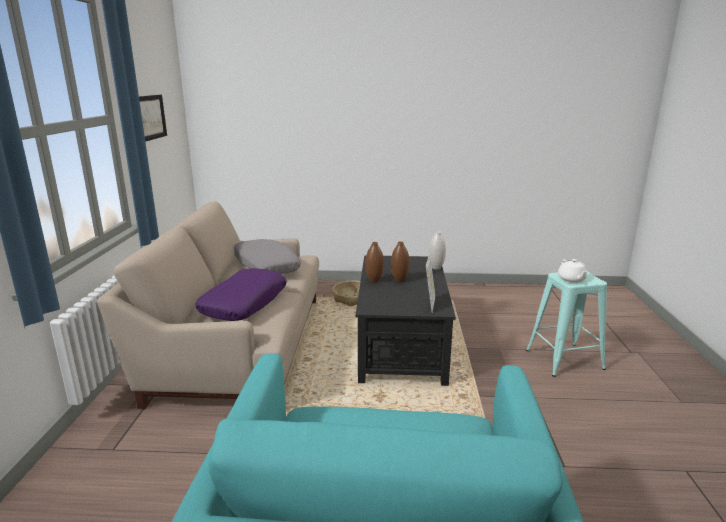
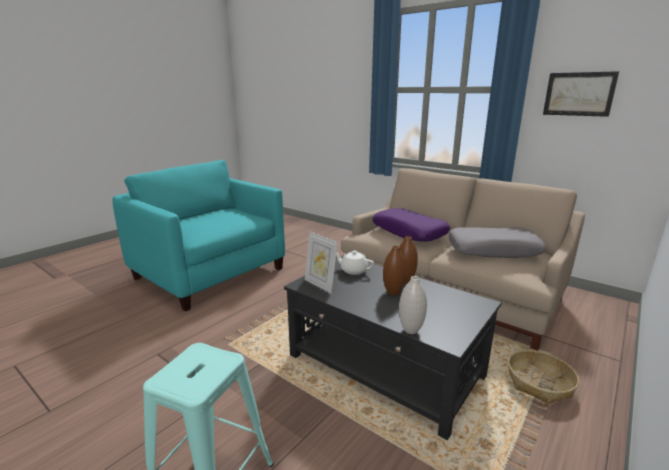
camera: 125 degrees right, 0 degrees up
white teapot [558,259,587,283] -> white teapot moved to [336,251,374,275]

